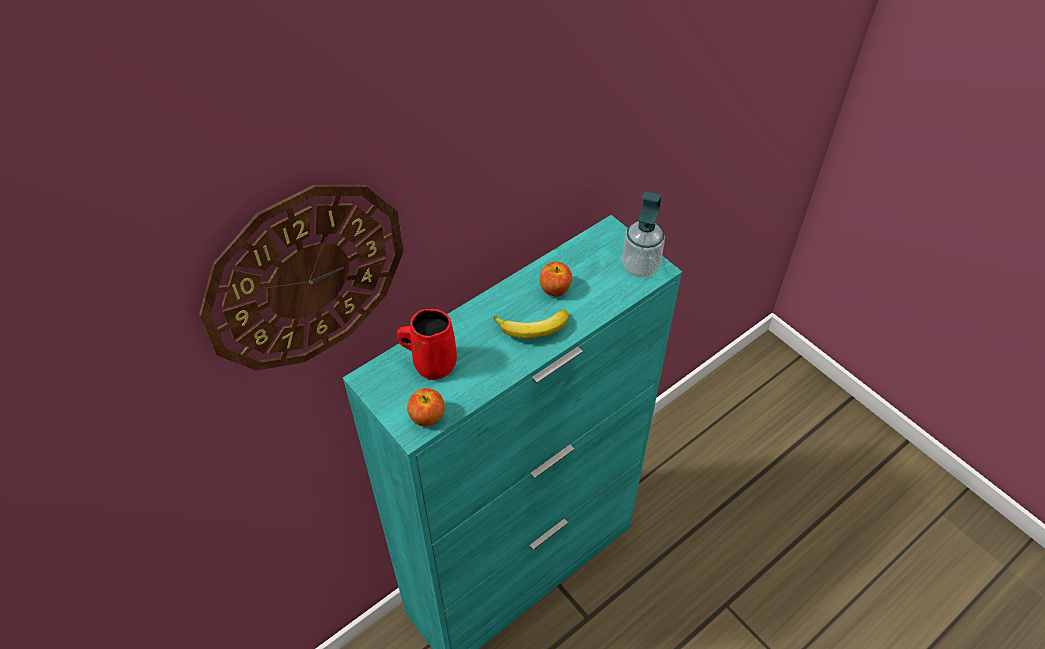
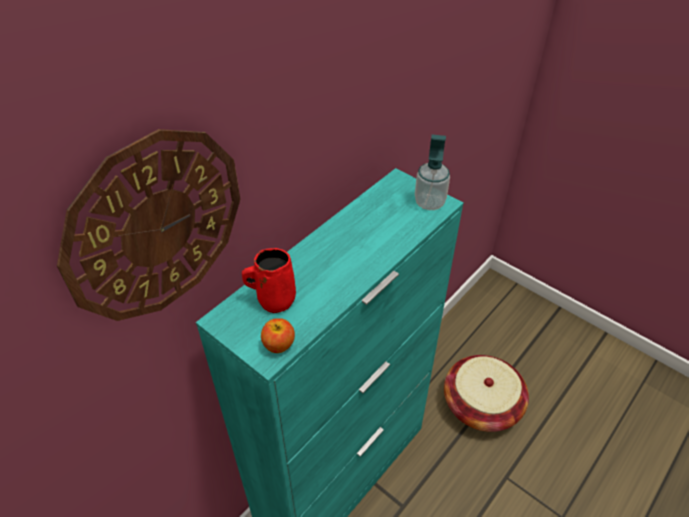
camera: 10 degrees left, 5 degrees down
banana [493,309,569,338] -> none
apple [540,262,572,297] -> none
none -> basket [444,355,529,432]

